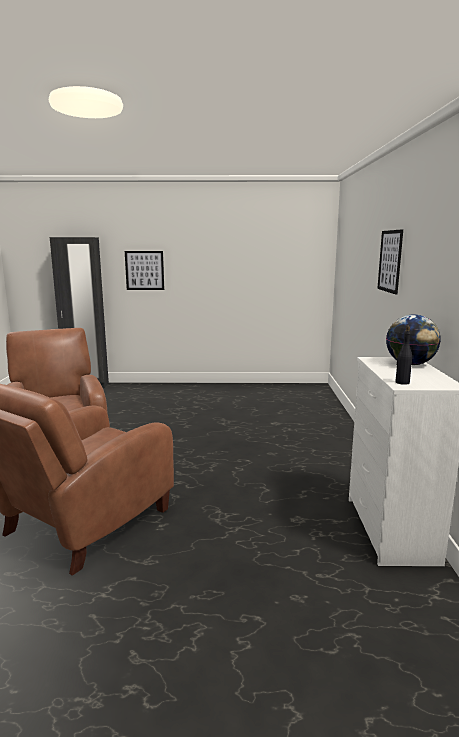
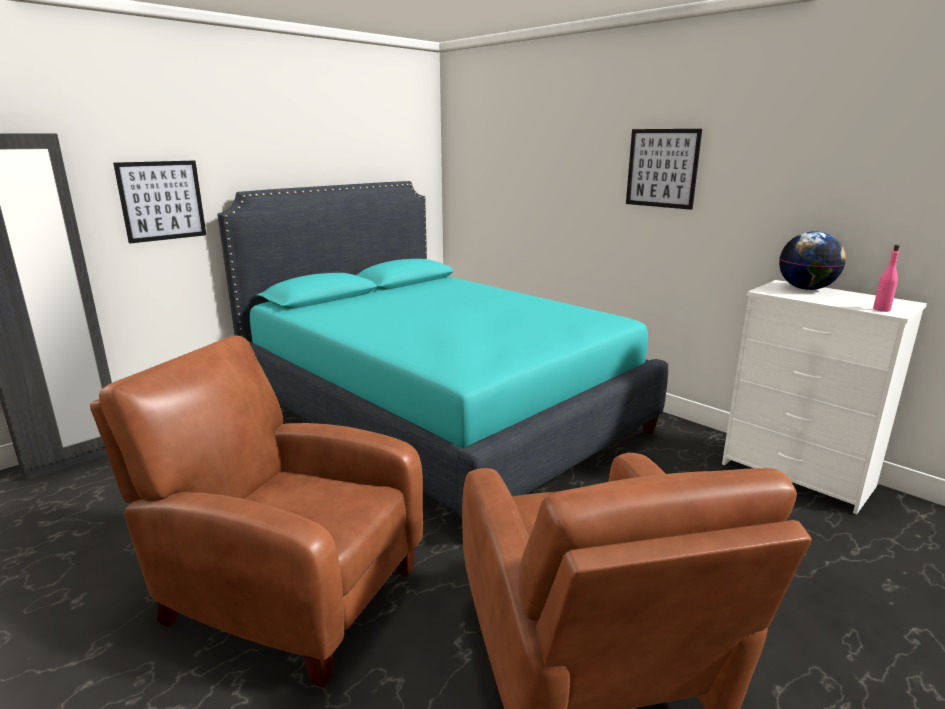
camera: 45 degrees left, 5 degrees up
black bottle [395,326,412,385] -> pink bottle [873,245,900,312]
none -> turquoise bed [217,181,668,519]

